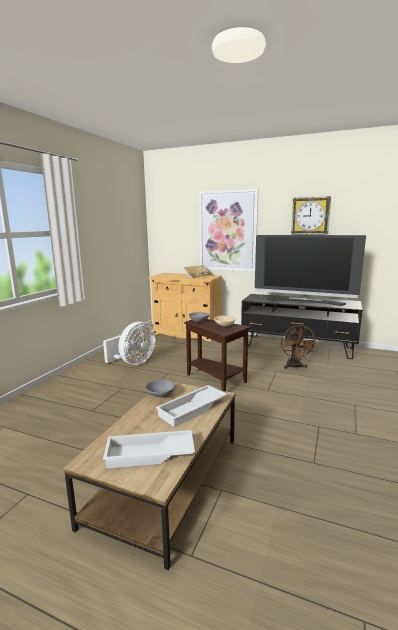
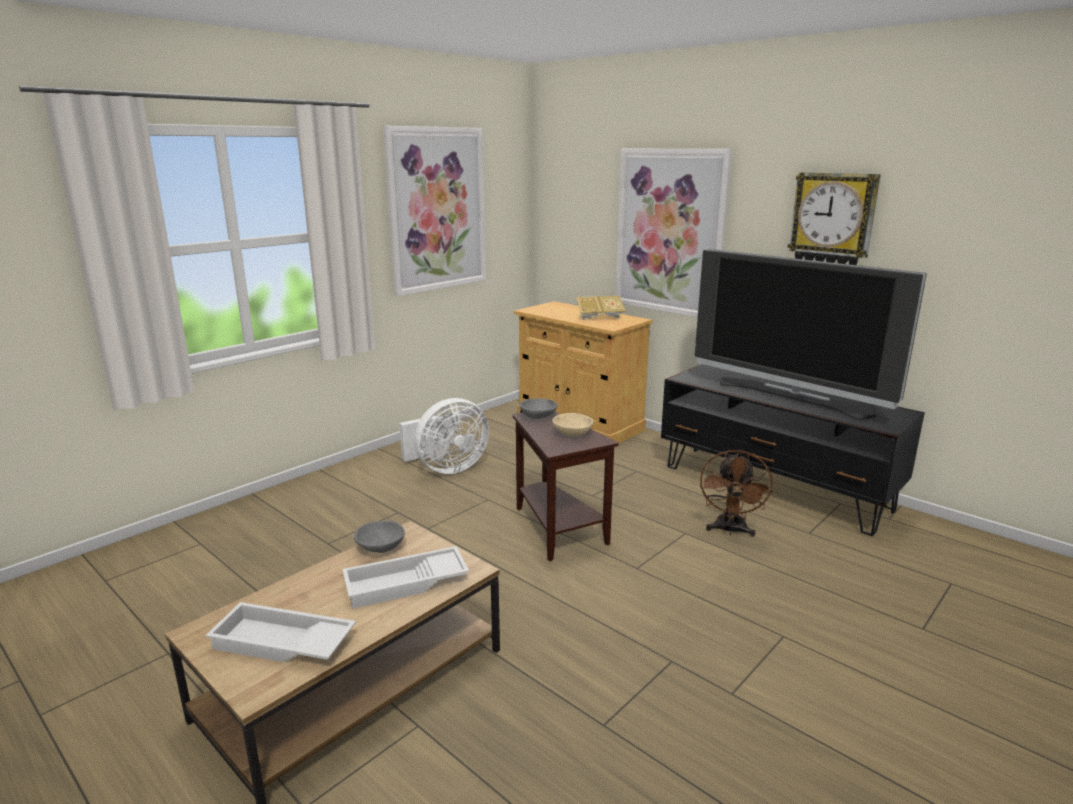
camera: 20 degrees right, 5 degrees up
none -> picture [383,126,486,296]

